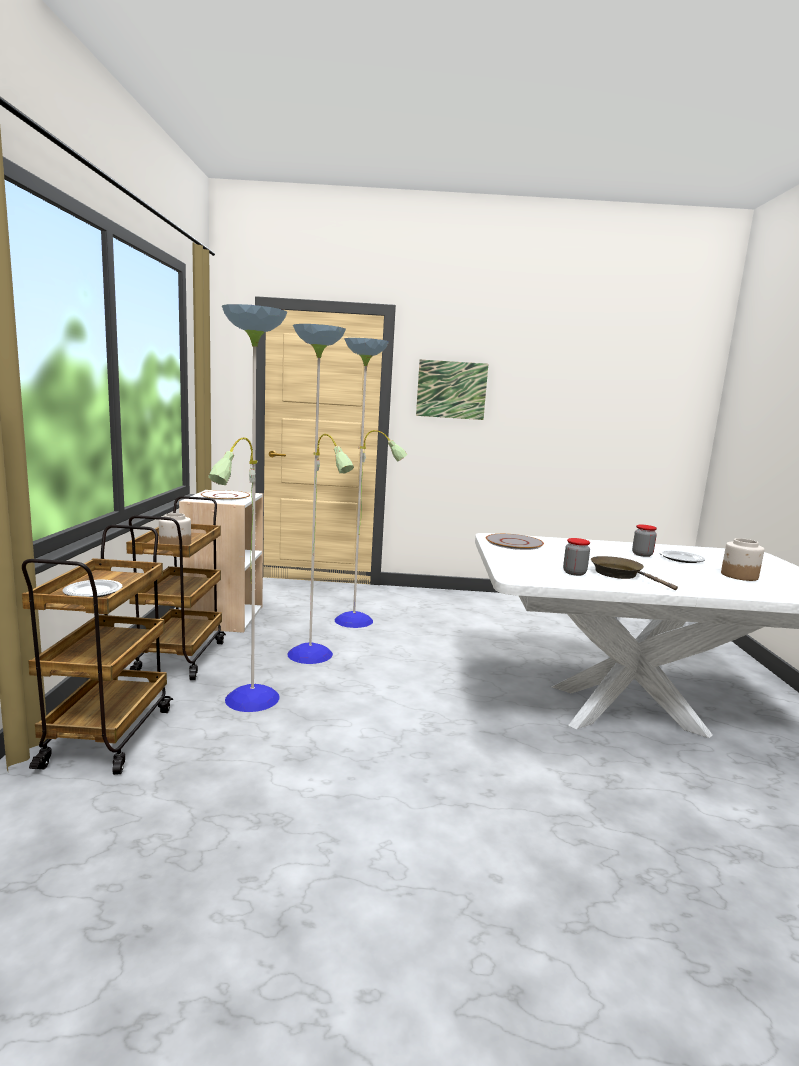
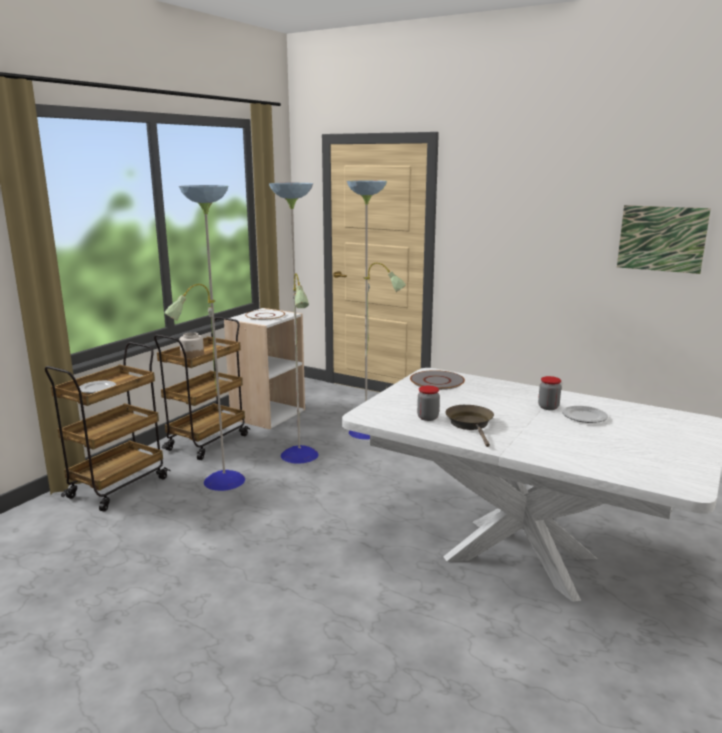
camera: 30 degrees right, 5 degrees up
picture [416,360,488,420] -> picture moved to [617,205,711,274]
jar [721,538,764,581] -> none

